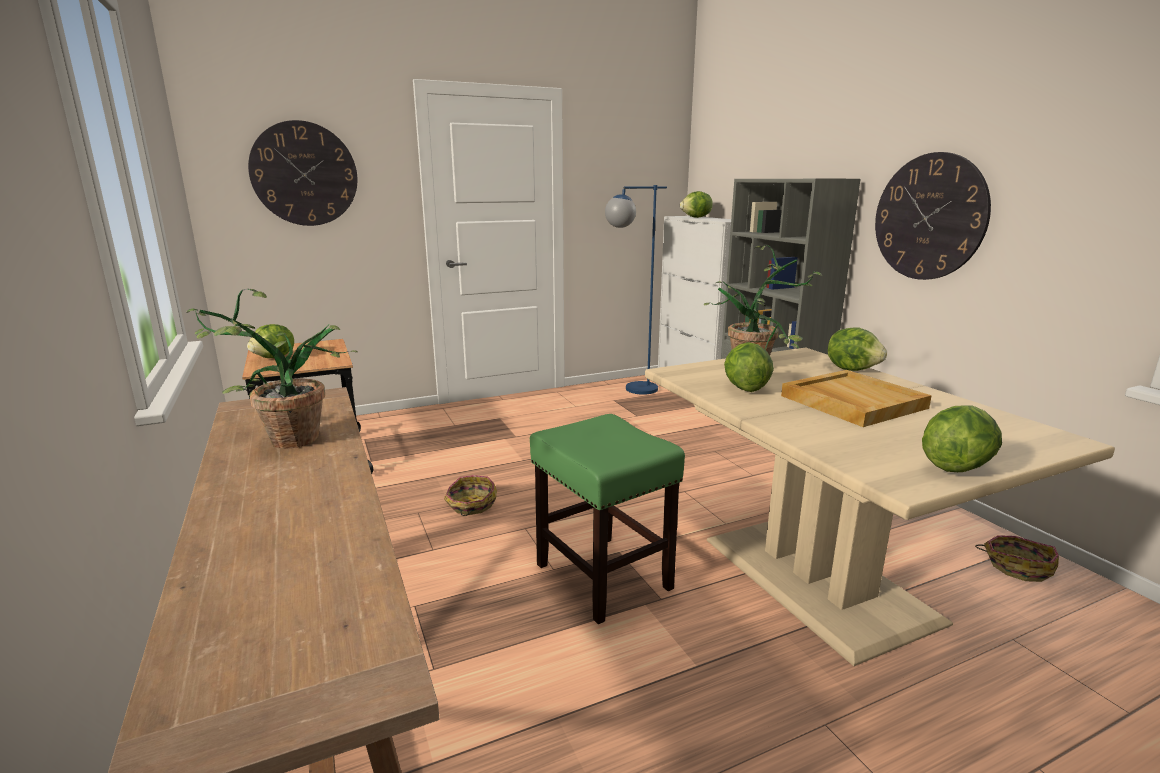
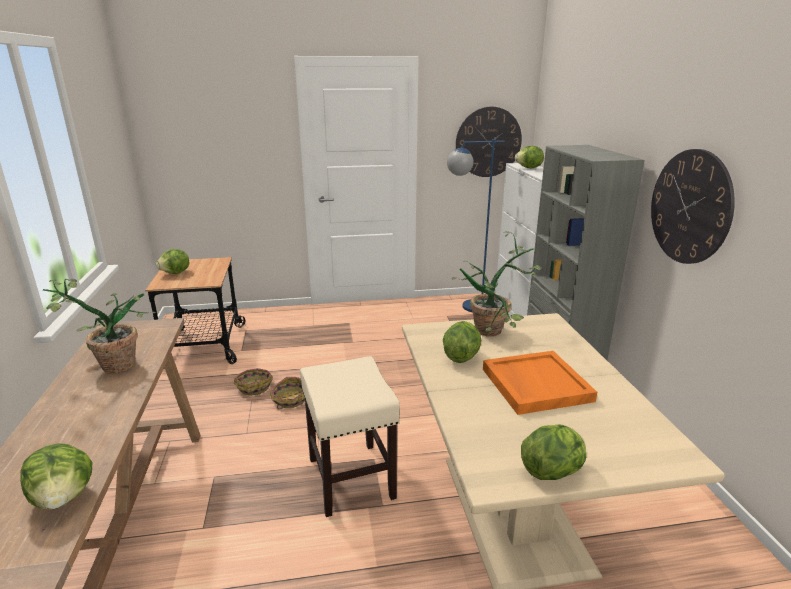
camera: 15 degrees right, 5 degrees up
wall clock [248,120,357,226] -> wall clock moved to [456,107,522,177]
green stool [530,414,685,624] -> beige stool [300,356,400,517]
beige tray [781,370,932,427] -> orange tray [483,351,597,415]
lettuce [828,328,887,371] -> lettuce moved to [20,443,92,510]
basket [975,535,1059,582] -> basket moved to [234,368,273,396]

